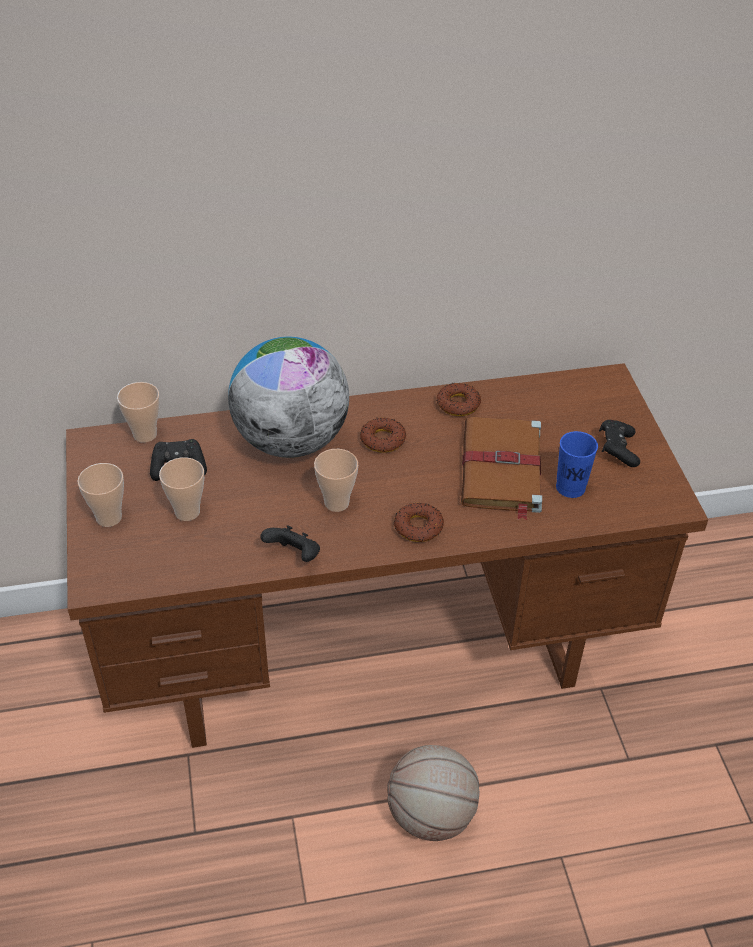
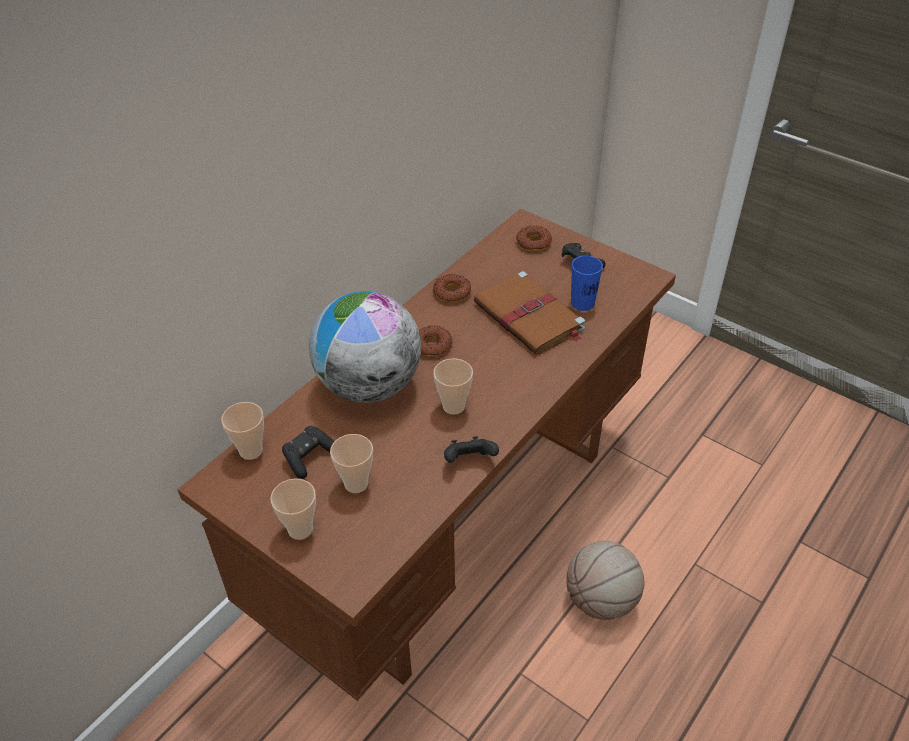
camera: 40 degrees left, 0 degrees up
donut [394,502,444,542] -> donut moved to [516,225,552,251]

